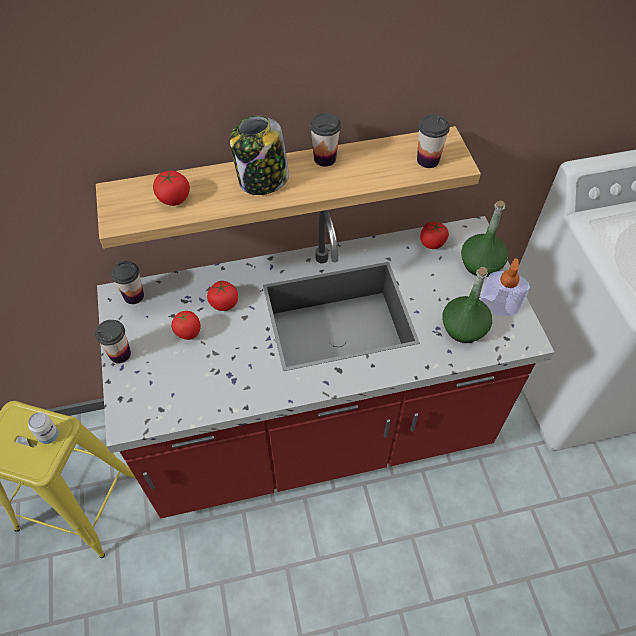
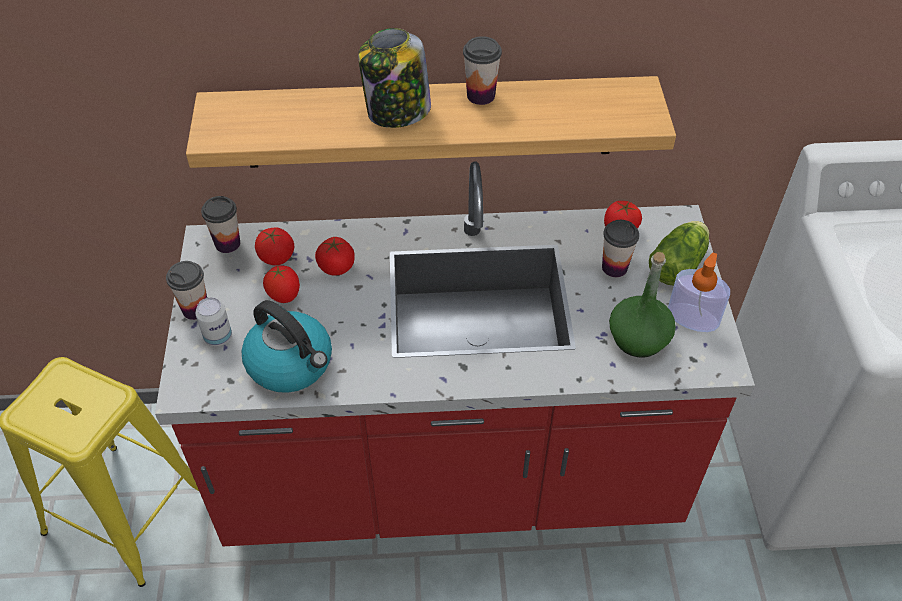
camera: 10 degrees right, 5 degrees down
can [28,412,59,444] -> can moved to [195,297,232,346]
tomato [153,171,190,206] -> tomato moved to [255,228,295,265]
cup [417,114,450,168] -> cup moved to [602,220,639,277]
green bottle [461,200,508,277] -> lettuce [649,221,709,286]
none -> kettle [241,300,332,393]

